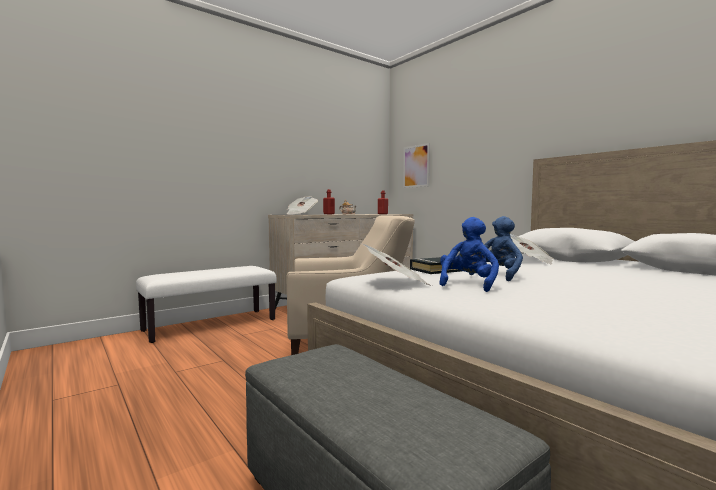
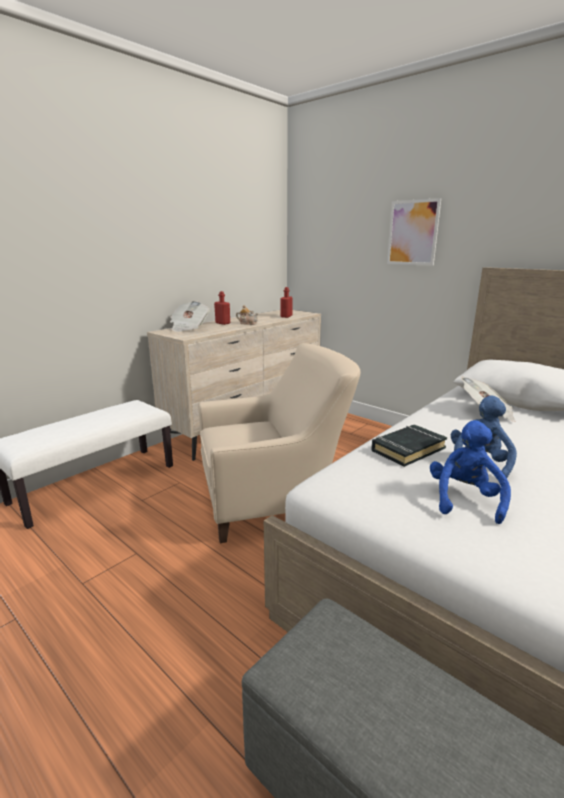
camera: 10 degrees left, 15 degrees up
newspaper [363,244,432,286] -> none
picture [403,143,430,188] -> picture moved to [387,198,441,266]

